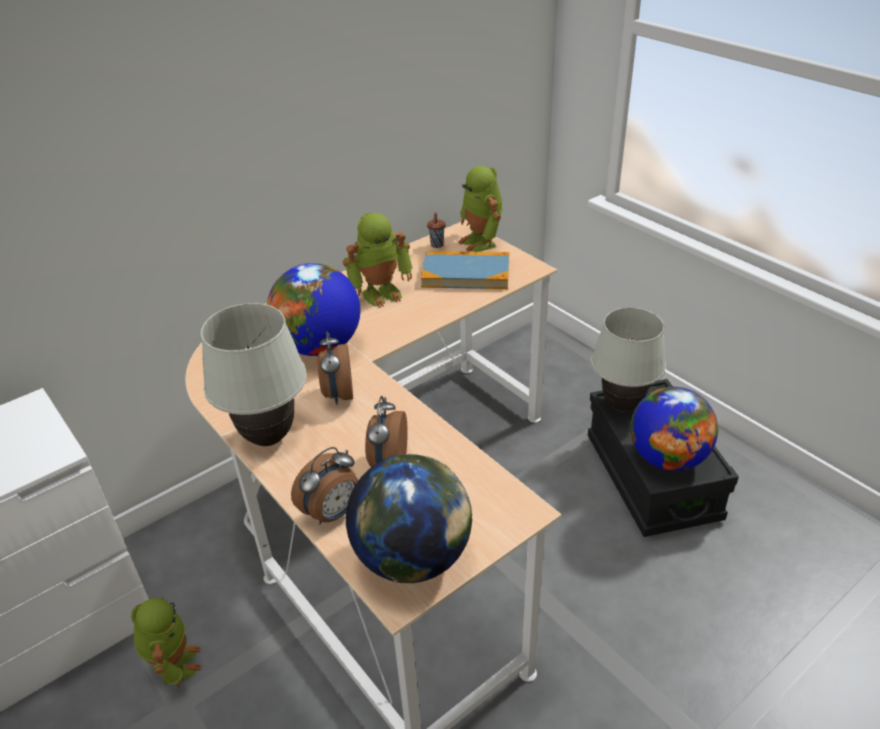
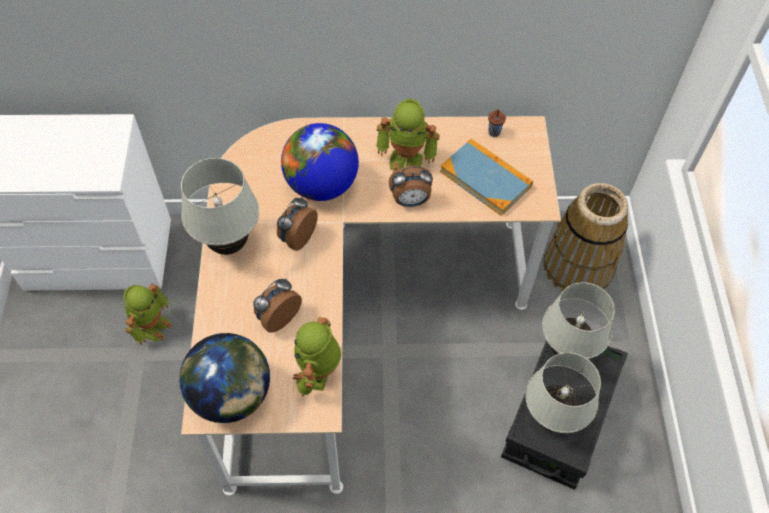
camera: 35 degrees right, 20 degrees up
alarm clock [291,447,358,525] -> alarm clock moved to [389,166,433,207]
toy robot [458,166,503,252] -> toy robot moved to [293,317,341,396]
globe [630,387,718,471] -> white table lamp [525,352,601,433]
none -> basket [543,183,628,291]

